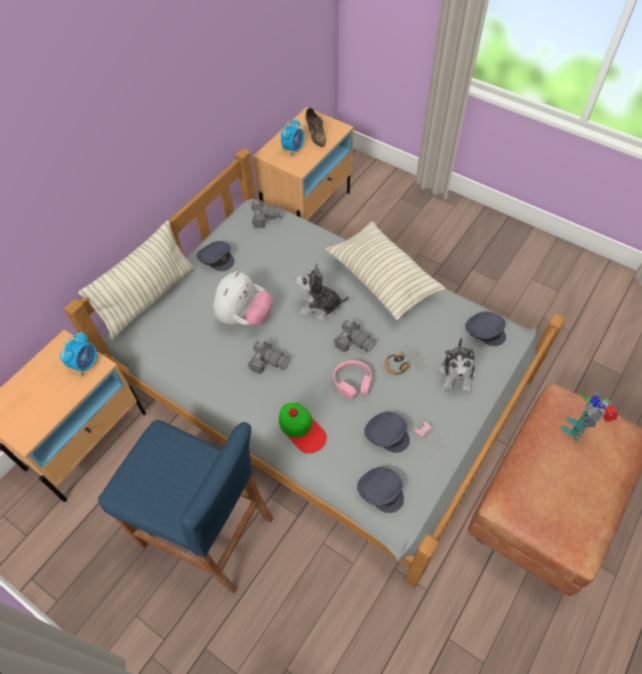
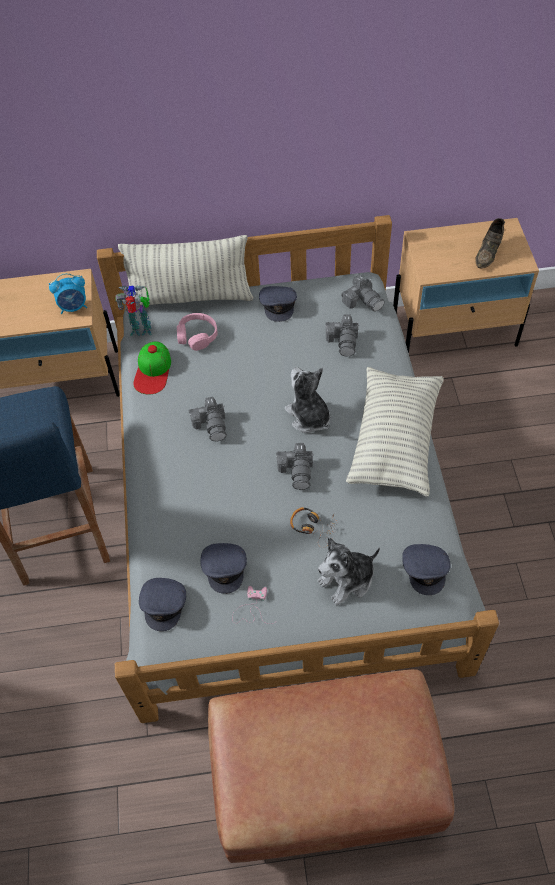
camera: 50 degrees right, 0 degrees up
plush toy [213,271,273,326] -> none
cap [279,403,327,454] -> cap moved to [133,341,171,395]
alarm clock [281,119,304,156] -> none
pink headphones [333,360,372,399] -> pink headphones moved to [177,313,217,351]
toy robot [561,390,618,442] -> toy robot moved to [115,285,152,336]
none -> camera [325,314,359,357]

